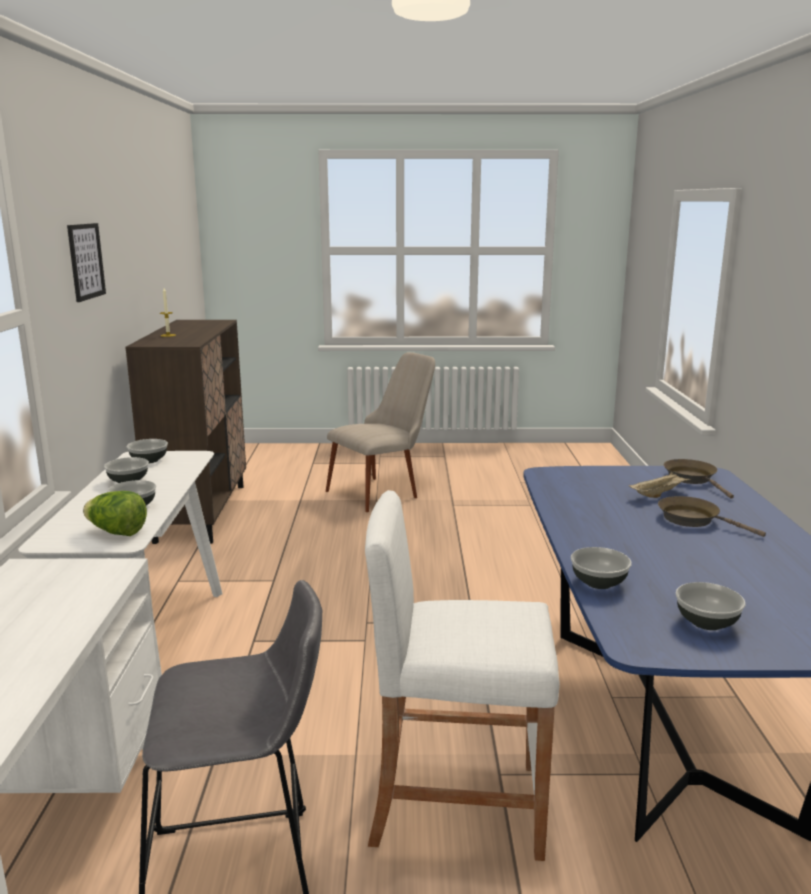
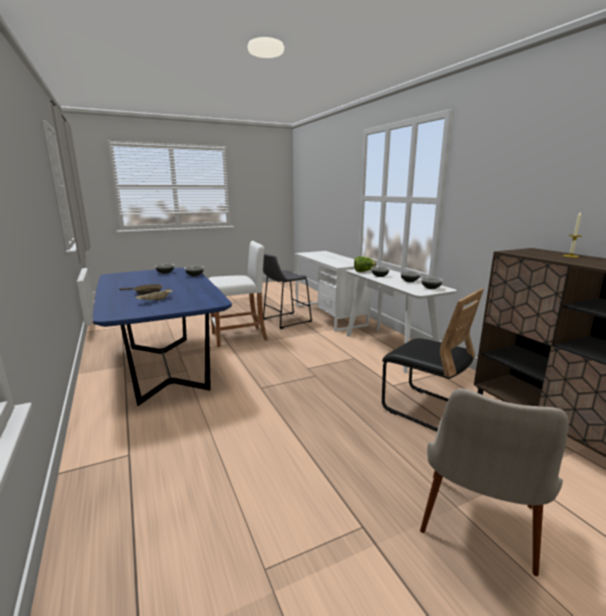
camera: 155 degrees right, 0 degrees up
picture [67,223,106,302] -> none
brown frying pan [664,459,734,499] -> none
none -> black chair [382,289,484,432]

